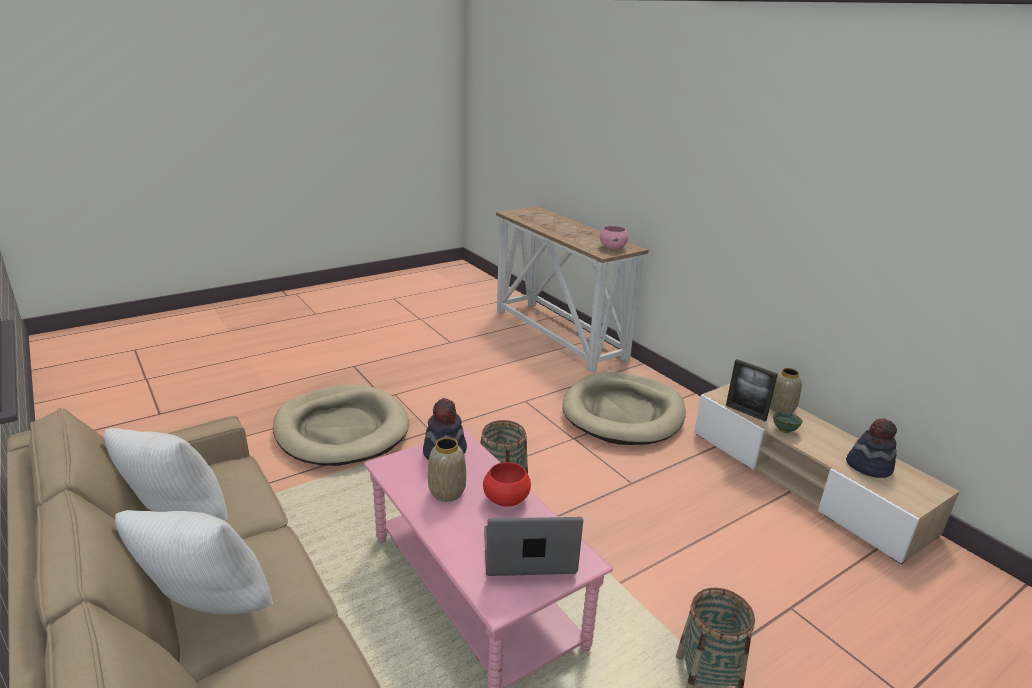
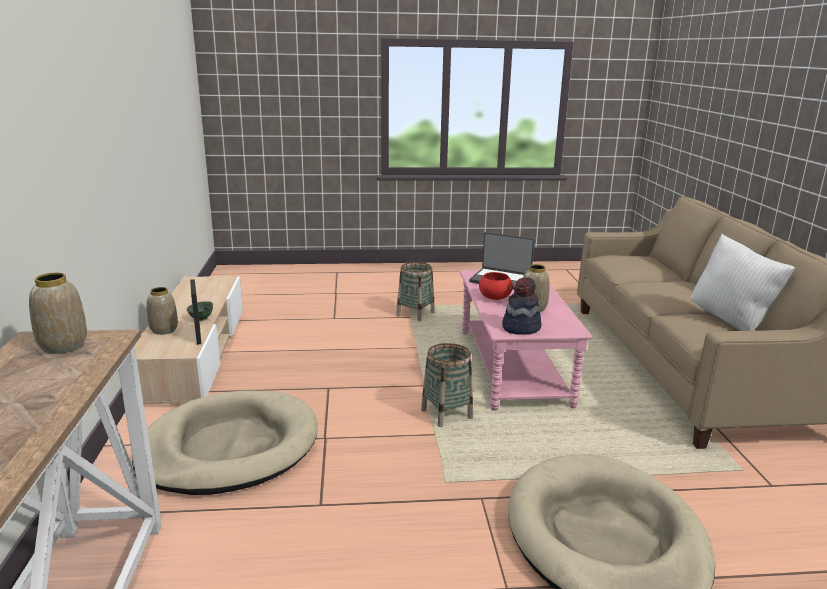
camera: 150 degrees left, 5 degrees down
white pillow [115,510,273,615] -> none
pink bowl [600,226,628,250] -> vase [29,273,87,354]
hat [846,418,897,478] -> none

